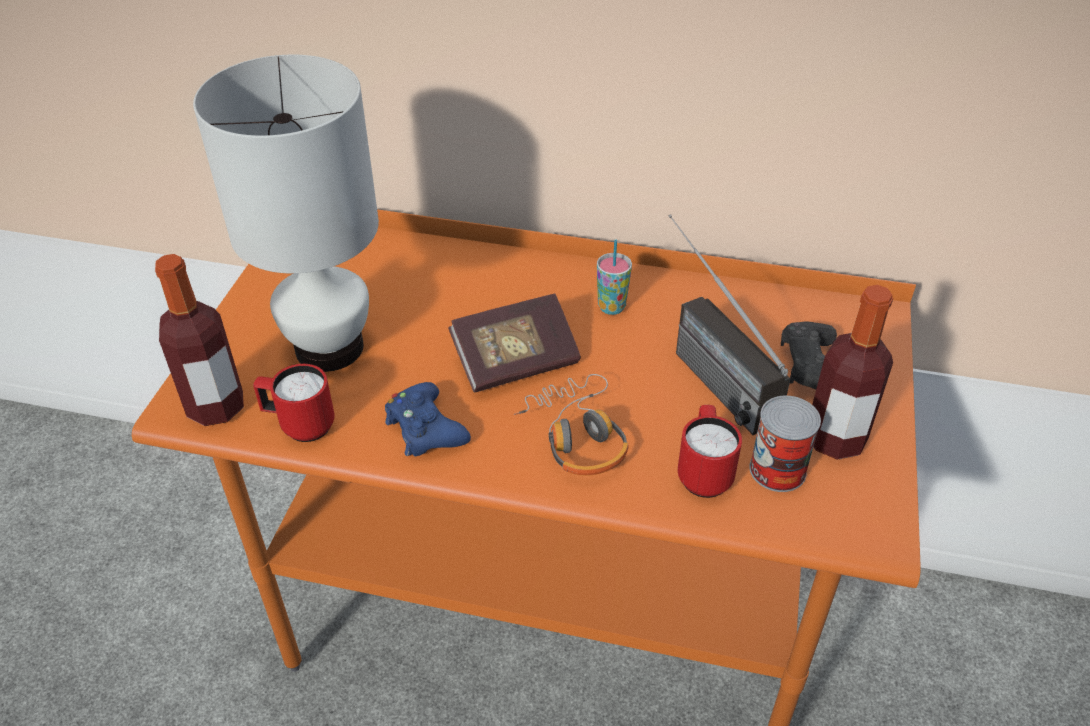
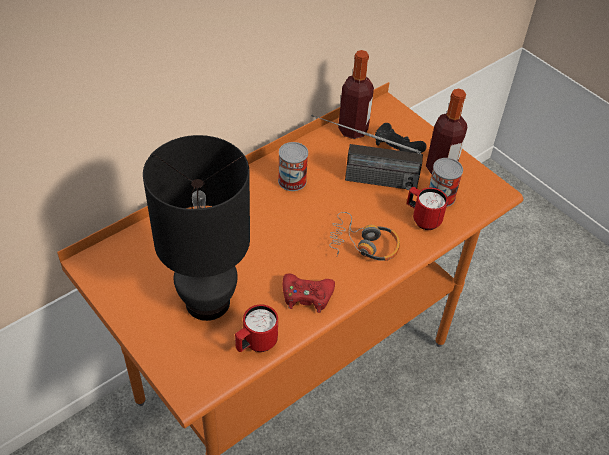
camera: 55 degrees left, 5 degrees up
bottle [155,254,244,426] -> bottle moved to [338,50,374,139]
white table lamp [193,55,379,372] -> black table lamp [143,135,250,321]
blue game controller [385,382,471,456] -> red game controller [282,274,335,313]
book [448,294,581,392] -> none
cup [597,240,632,315] -> can [278,142,308,191]

